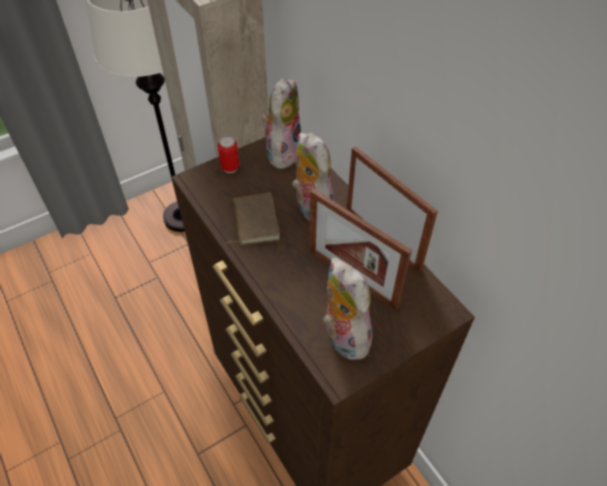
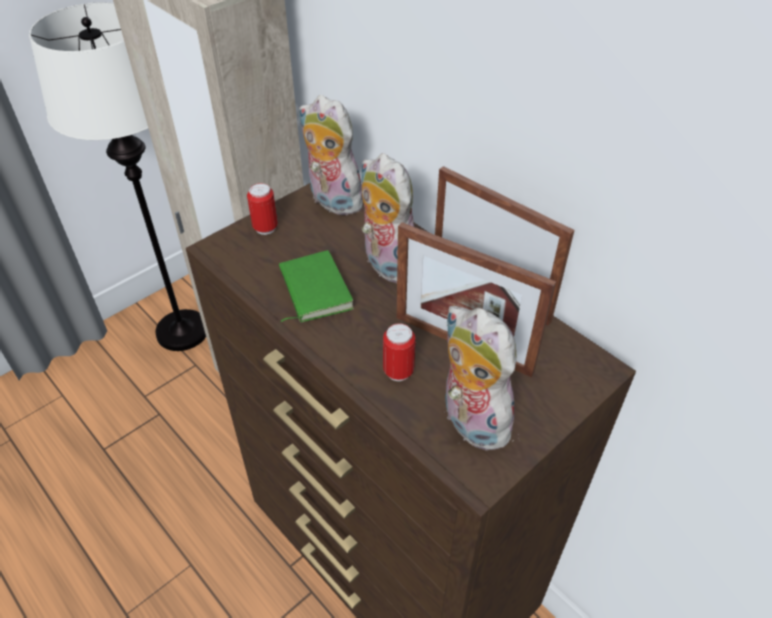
camera: 10 degrees left, 5 degrees down
brown book [226,193,280,245] -> green book [279,250,354,322]
plush toy [262,78,301,169] -> plush toy turned 60 degrees counterclockwise [299,95,363,215]
none -> can [383,323,415,381]

